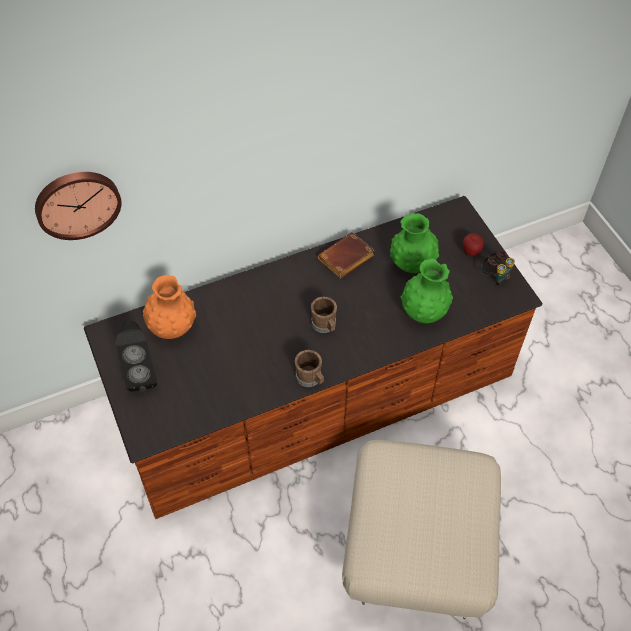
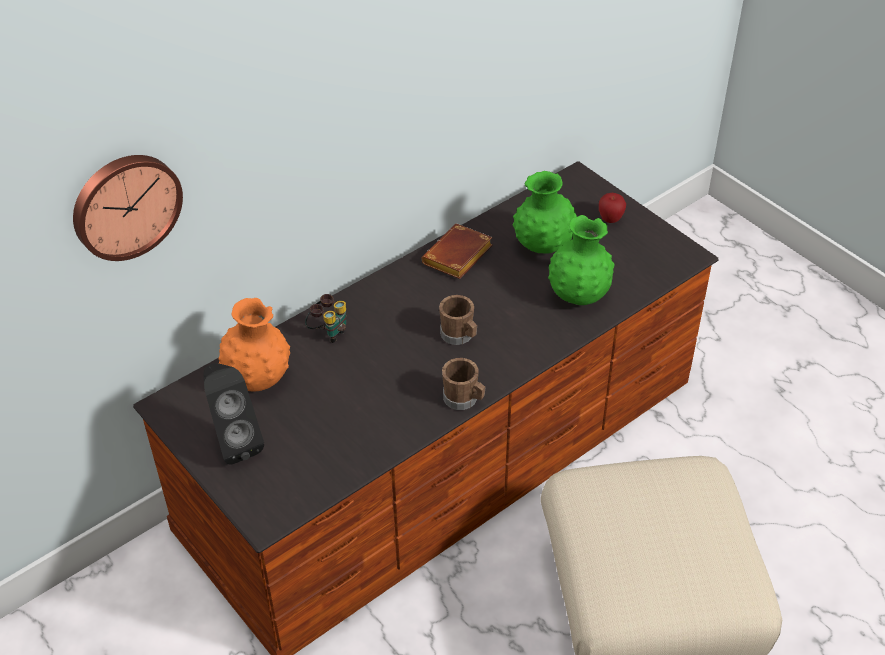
camera: 15 degrees left, 10 degrees down
binoculars [481,250,515,285] -> binoculars moved to [305,294,346,343]

